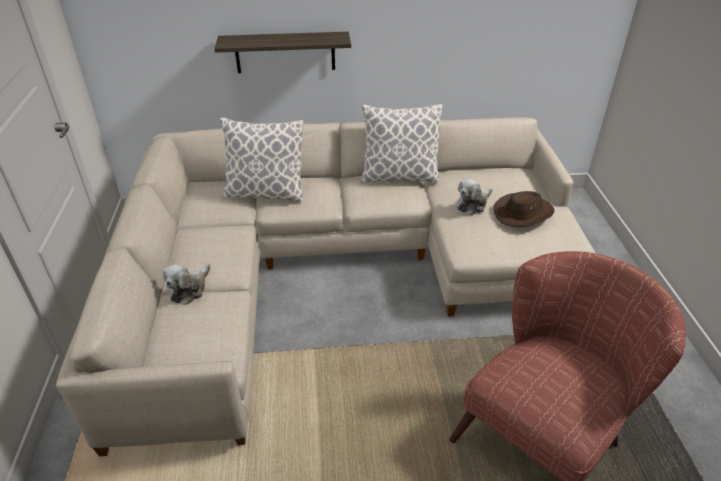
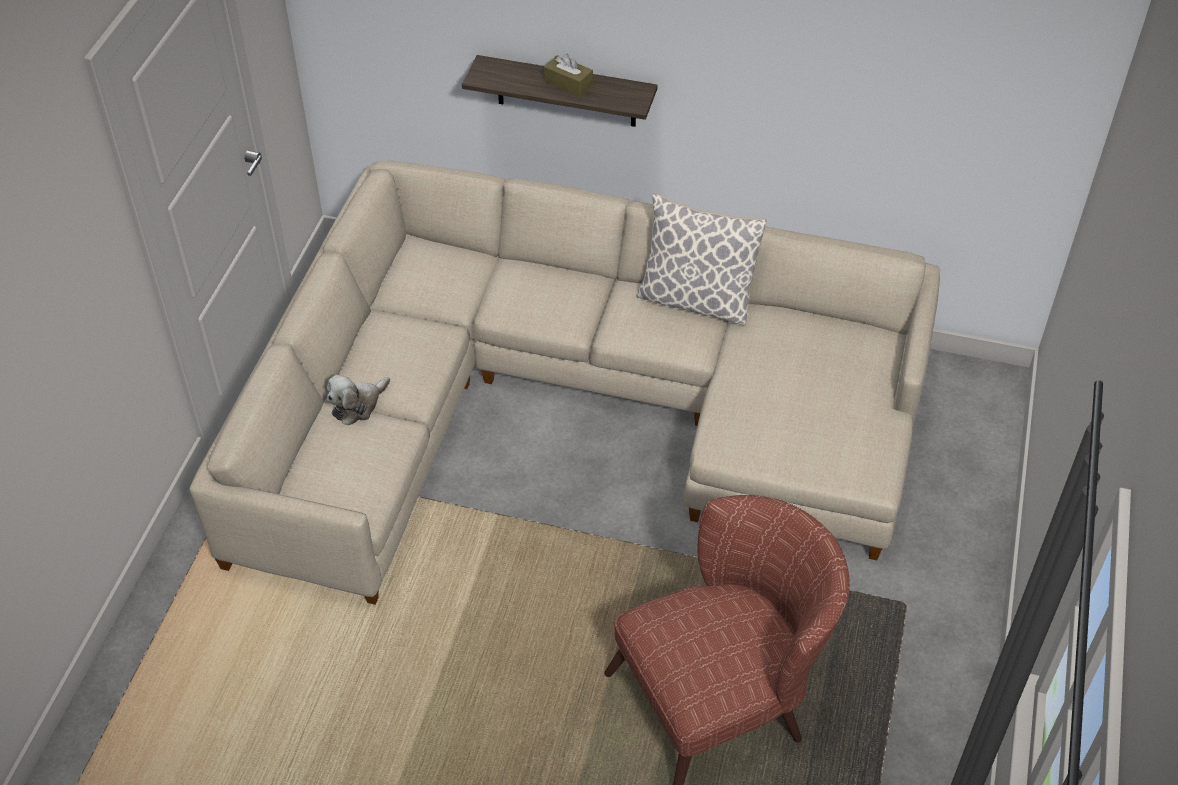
camera: 20 degrees right, 10 degrees up
pillow [220,117,303,202] -> none
plush toy [457,179,492,216] -> none
brown hat [494,191,554,227] -> none
none -> brown tissue box [544,54,593,97]

